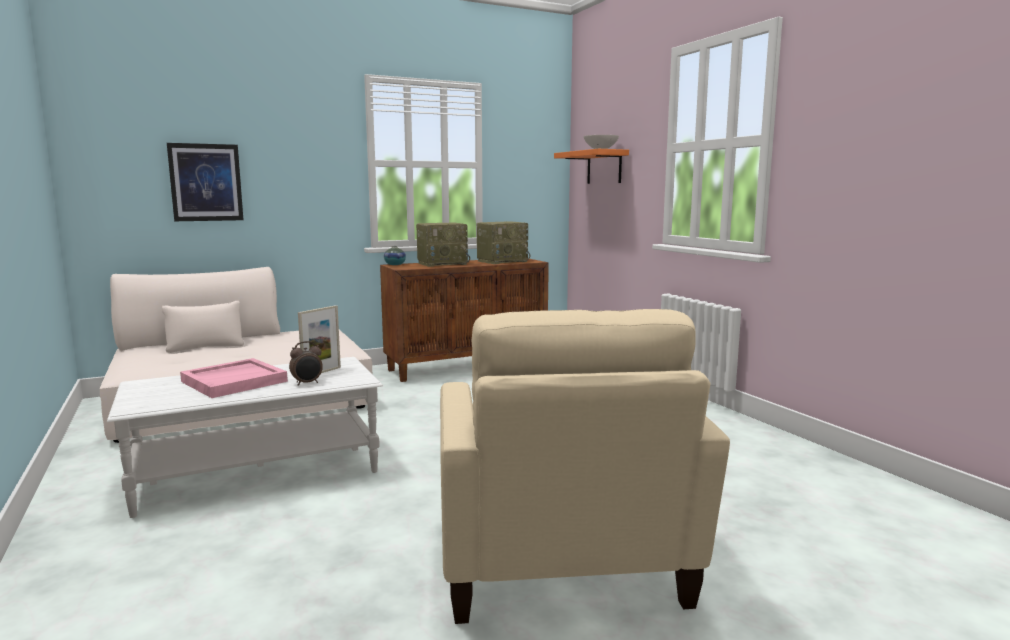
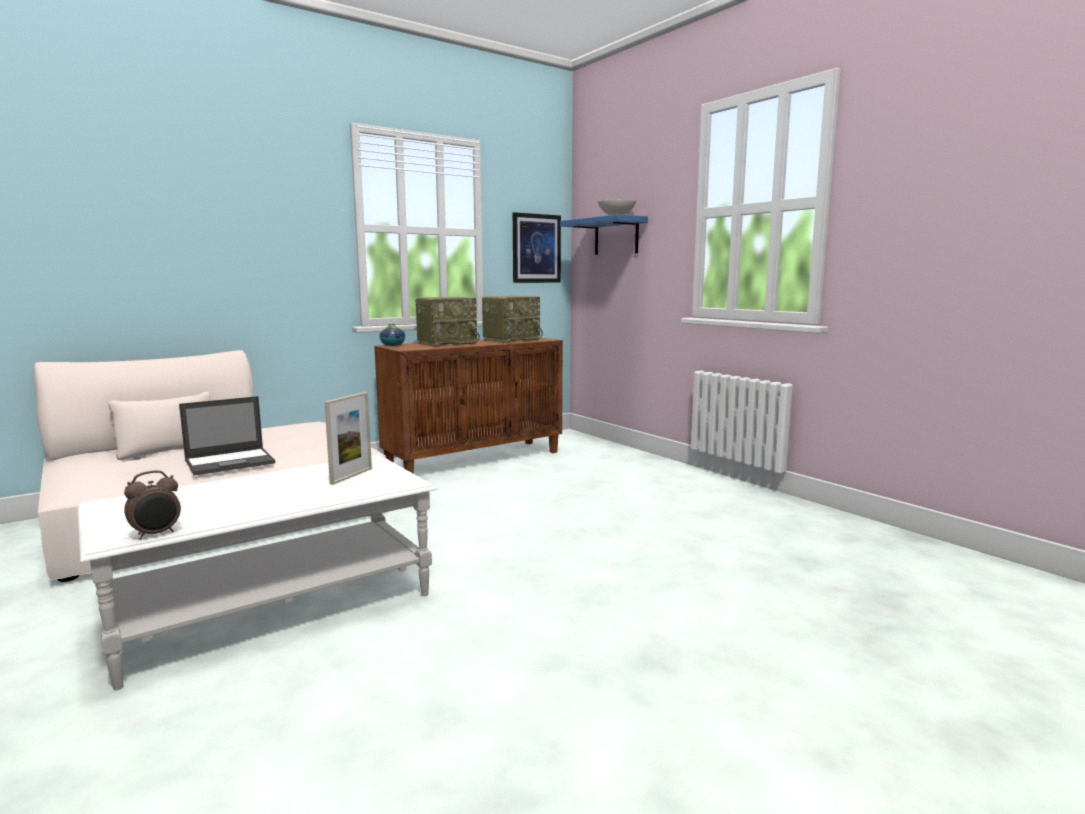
camera: 10 degrees left, 0 degrees up
picture [167,143,243,221] -> picture moved to [513,212,561,283]
pink tray [180,358,288,398] -> none
alarm clock [289,341,323,386] -> alarm clock moved to [124,470,181,540]
beige armchair [440,309,730,624] -> none
orange shelf [554,149,629,184] -> blue shelf [560,214,648,255]
none -> laptop [179,396,275,476]

